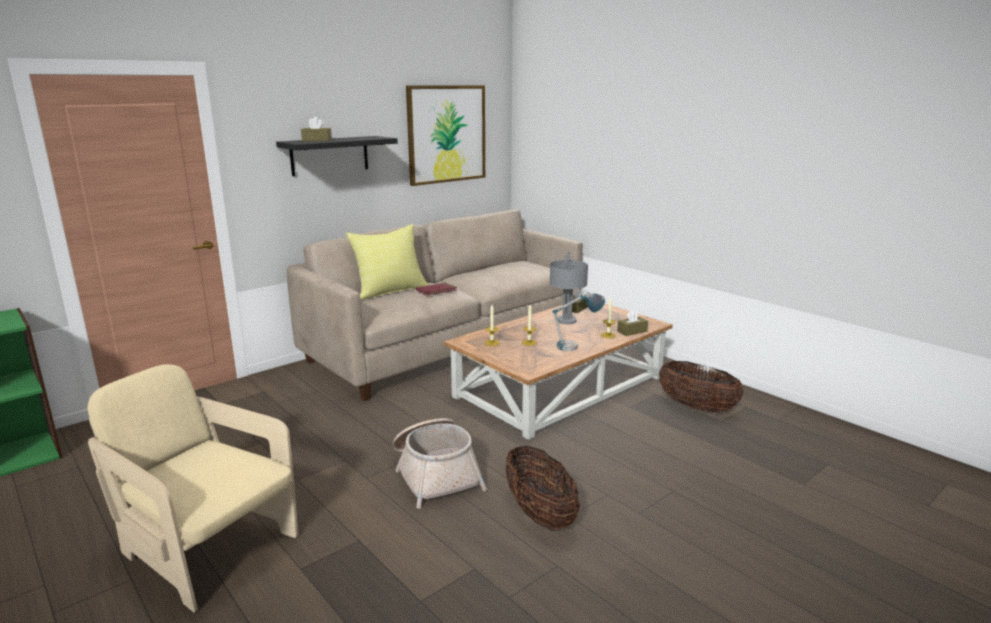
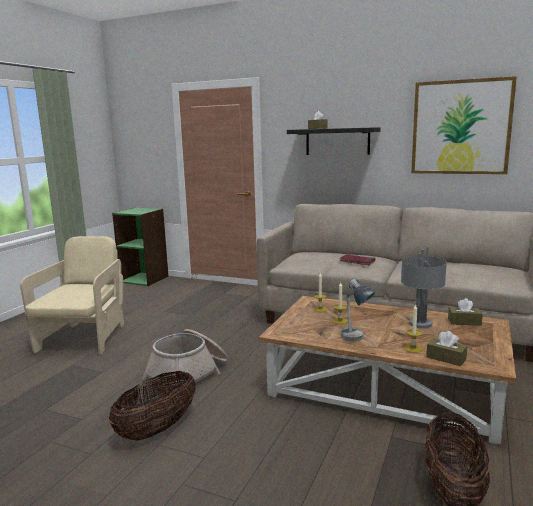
camera: 65 degrees right, 5 degrees down
yellow pillow [346,224,428,299] -> none

